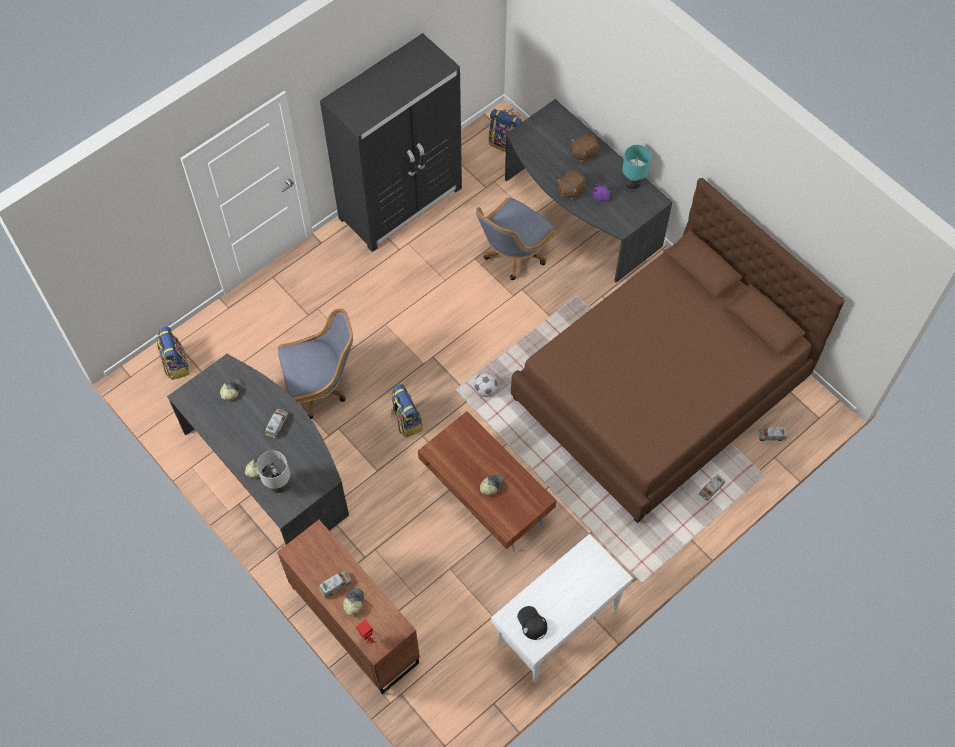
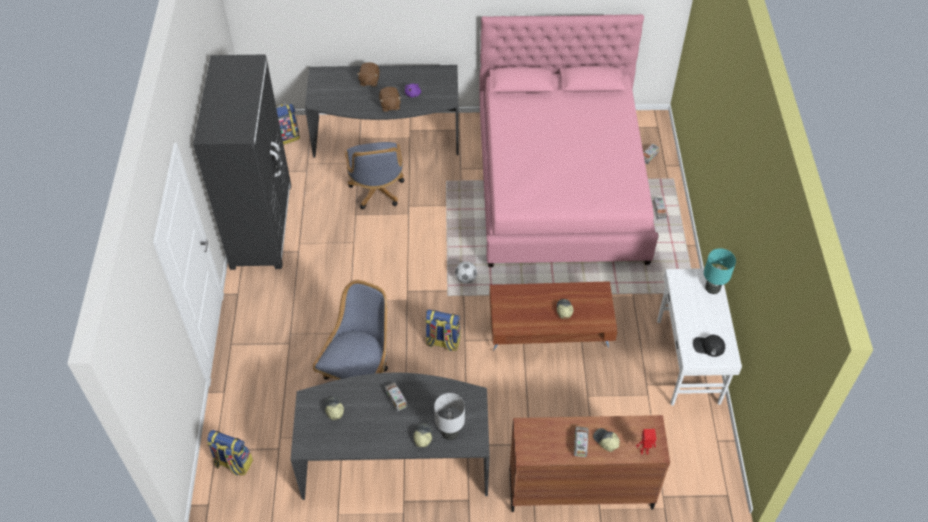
camera: 50 degrees left, 10 degrees down
brown bed [511,178,845,523] -> pink bed [480,14,659,267]
turquoise table lamp [622,145,651,189] -> turquoise table lamp moved to [704,248,736,294]

